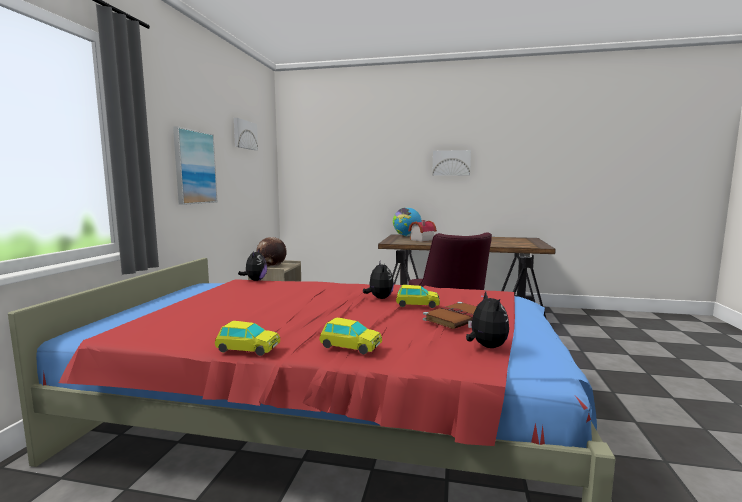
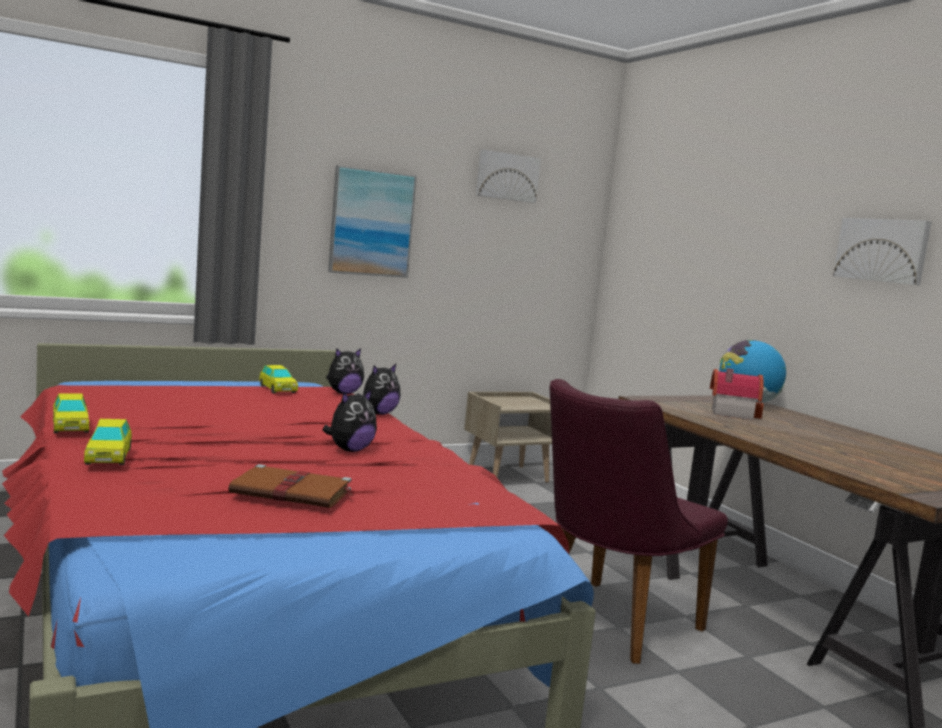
camera: 50 degrees right, 0 degrees up
globe [256,237,287,267] -> none
toy car [396,285,440,308] -> toy car moved to [259,365,298,393]
plush toy [466,291,509,348] -> plush toy moved to [357,364,401,415]

